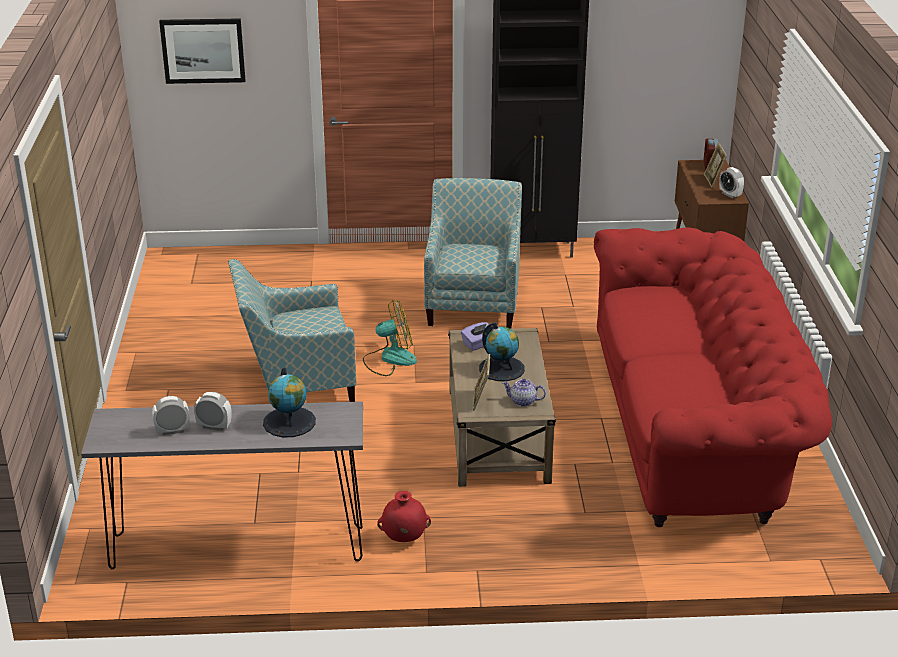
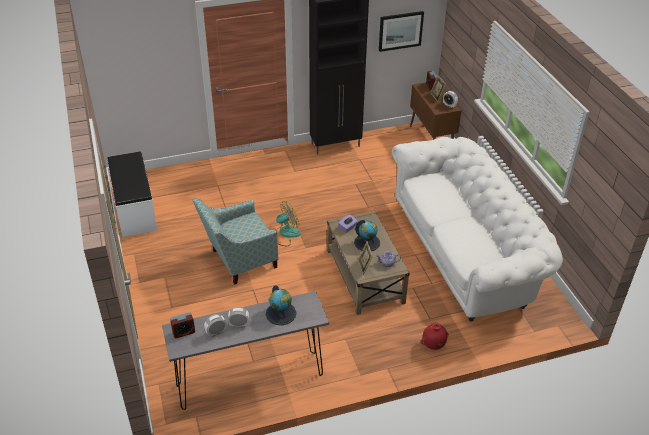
camera: 15 degrees left, 10 degrees up
picture [159,18,246,84] -> picture moved to [379,11,424,52]
red vase [377,491,431,542] -> red vase moved to [421,322,449,350]
armchair [424,178,522,329] -> none
red sofa [594,228,832,527] -> white sofa [392,137,563,321]
none -> white bench [107,151,157,237]
none -> alarm clock [170,312,195,338]

